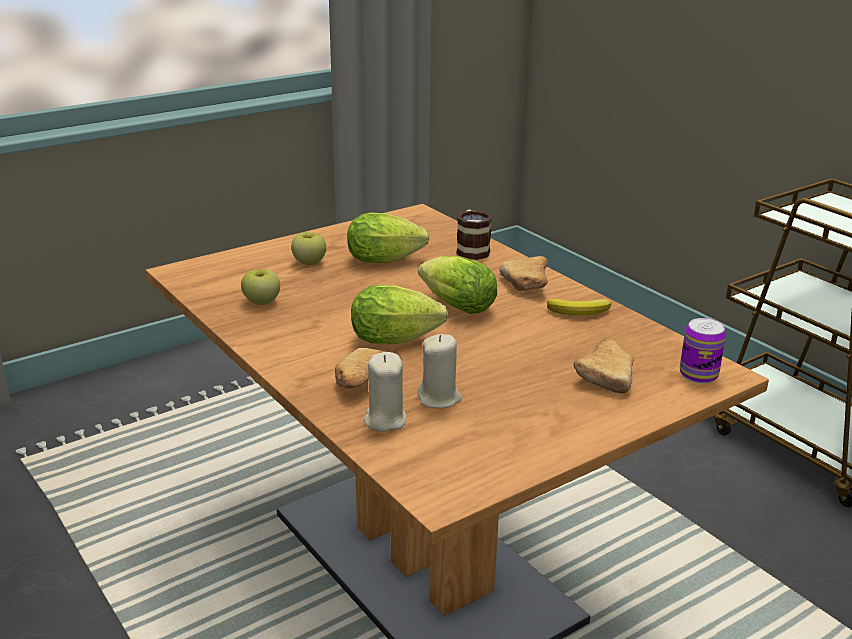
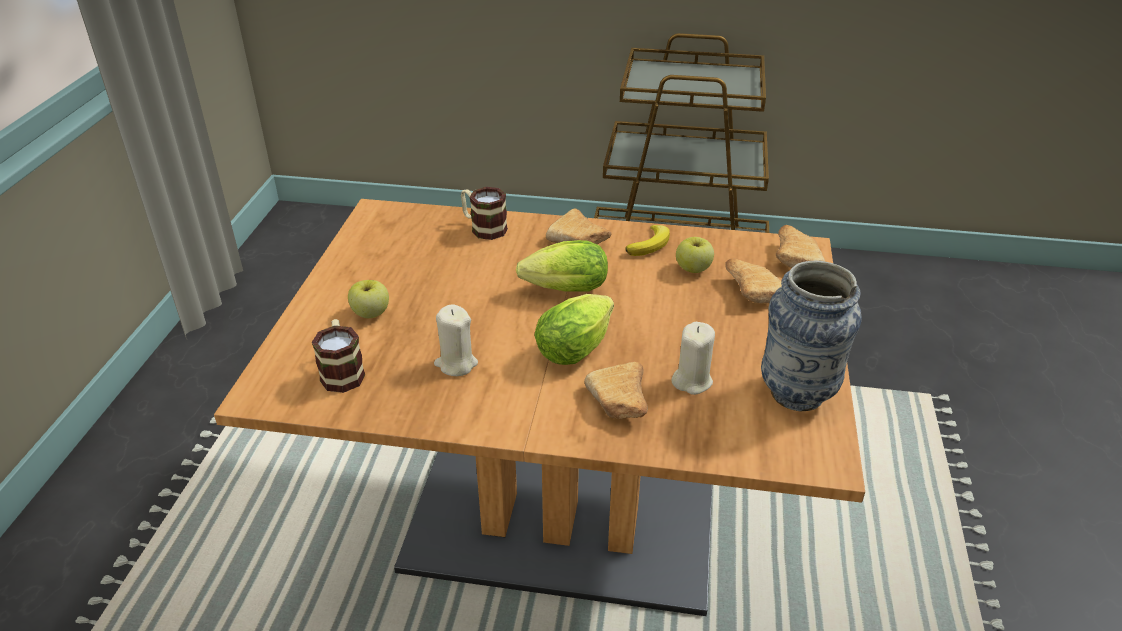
camera: 45 degrees left, 10 degrees up
apple [241,269,280,305] -> apple moved to [676,237,714,273]
lettuce [347,213,429,263] -> none
beige candle [364,352,406,432] -> beige candle moved to [434,304,478,376]
can [680,318,726,384] -> bread [776,225,825,268]
none -> mug [312,319,365,393]
none -> vase [761,261,862,411]

